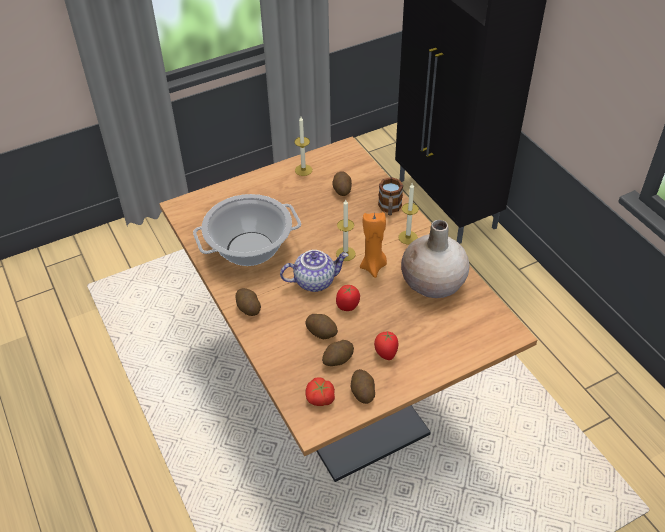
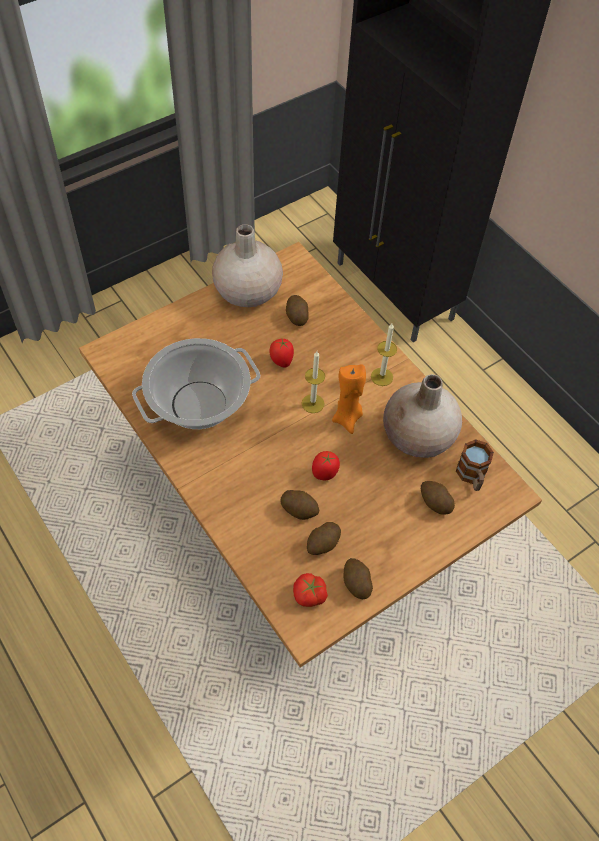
camera: 10 degrees left, 10 degrees up
potato [235,288,261,316] -> potato moved to [421,481,455,515]
teapot [280,250,348,292] -> none
candle [294,117,312,176] -> beige vase [212,224,283,307]
tomato [374,331,398,360] -> tomato moved to [269,339,294,368]
mug [378,177,403,215] -> mug moved to [456,439,494,491]

